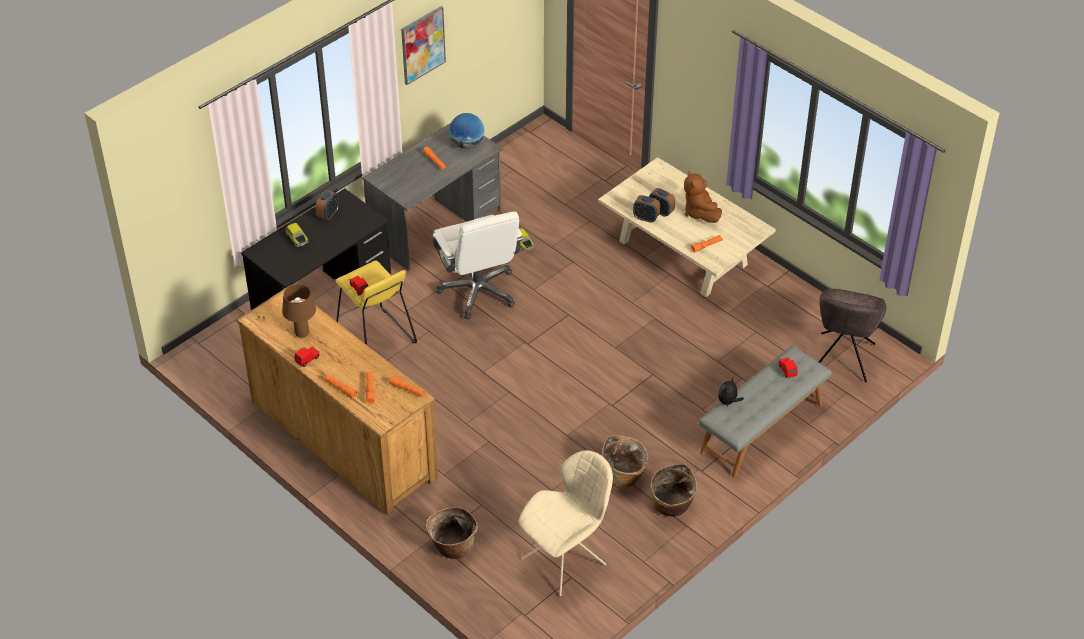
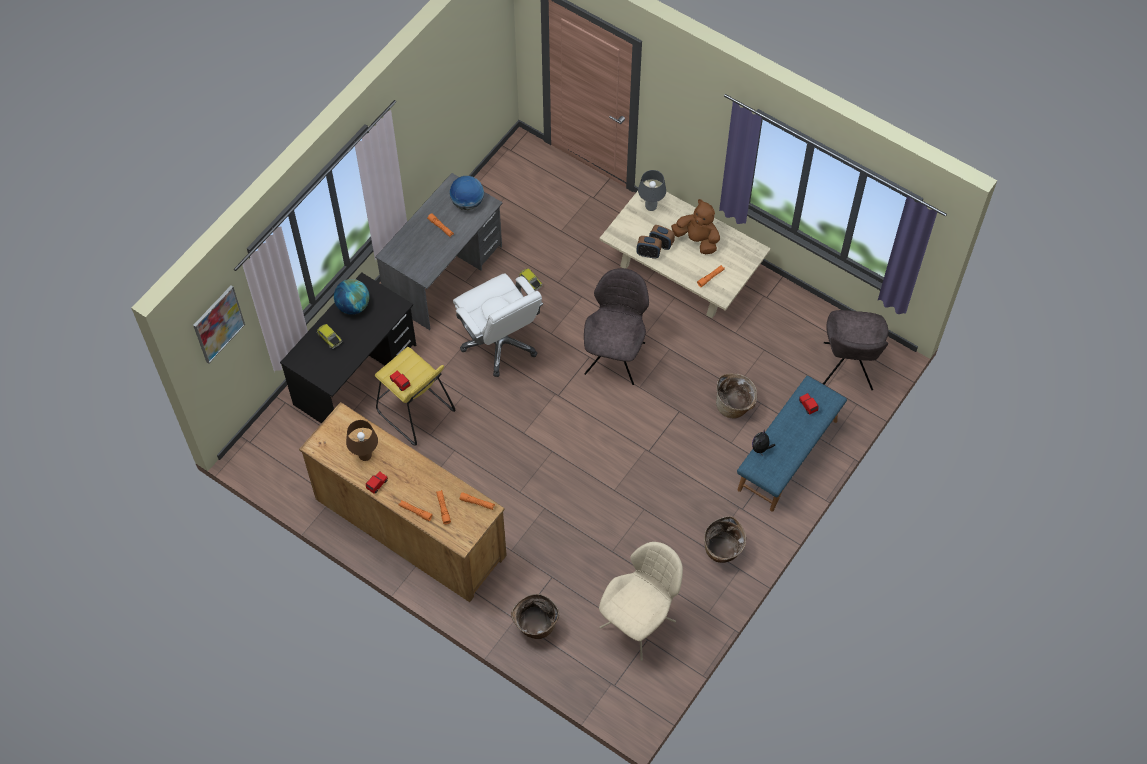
camera: 10 degrees left, 15 degrees up
alarm clock [316,190,339,220] -> globe [334,279,369,315]
picture [401,6,446,85] -> picture moved to [193,285,245,364]
basket [602,435,648,488] -> basket moved to [716,374,757,418]
brown plush toy [684,170,722,223] -> brown plush toy turned 150 degrees clockwise [671,199,720,254]
grey bench [699,346,832,478] -> blue bench [737,376,847,512]
none -> grey chair [584,268,649,385]
none -> grey table lamp [638,170,666,211]

